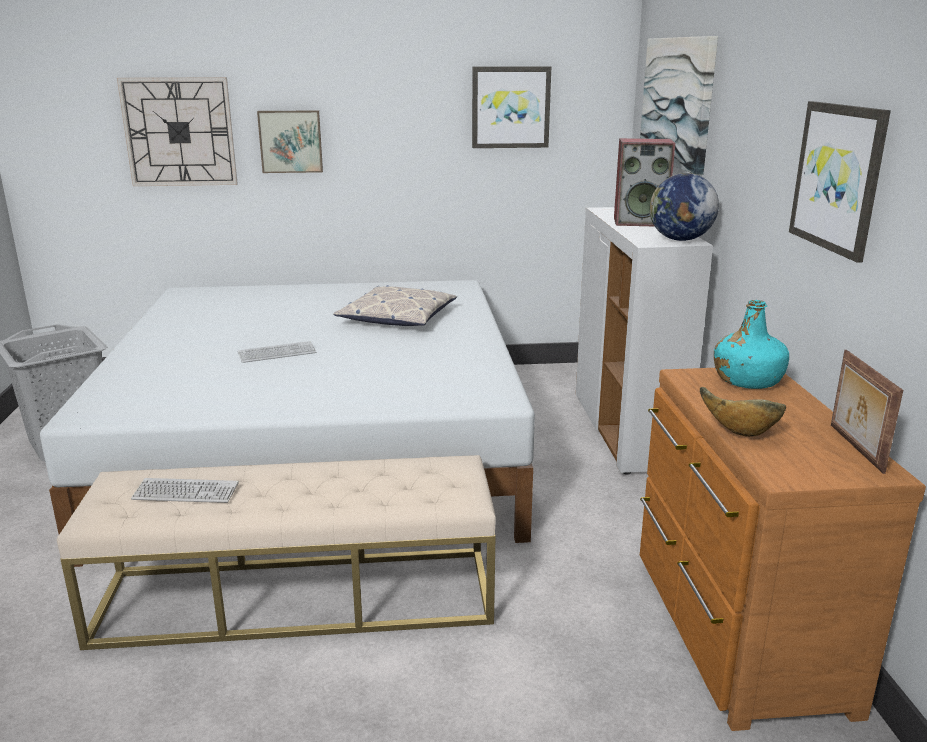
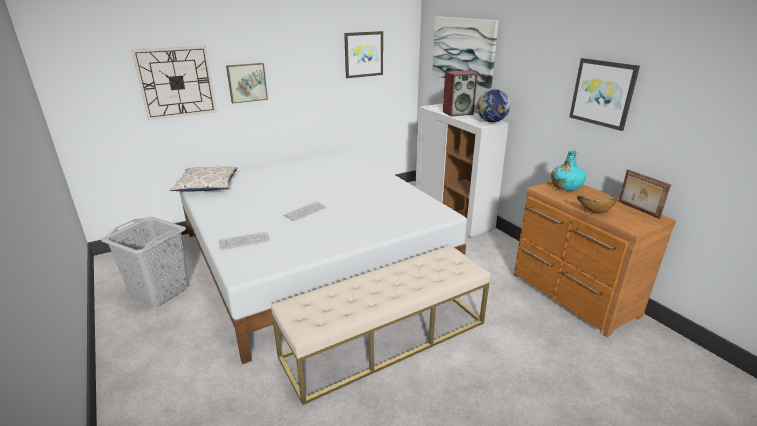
camera: 25 degrees left, 5 degrees up
keyboard [131,478,239,503] -> keyboard moved to [219,231,270,250]
pillow [333,285,457,326] -> pillow moved to [169,166,238,191]

